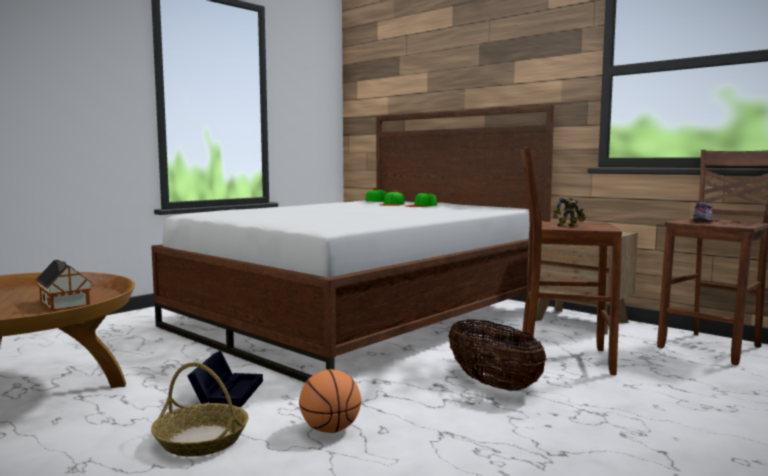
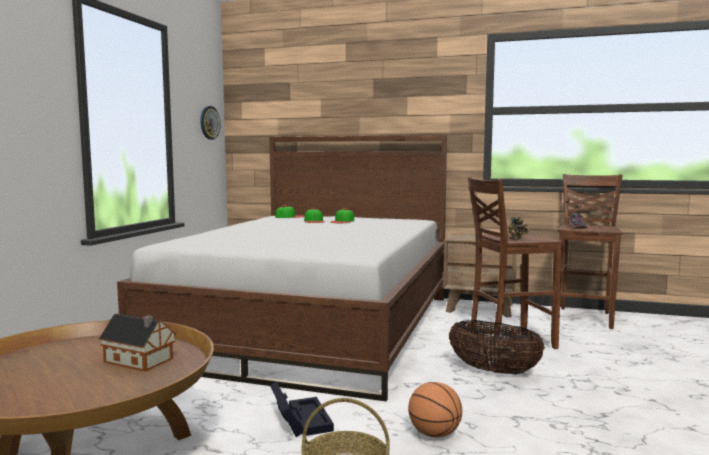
camera: 25 degrees left, 0 degrees up
none -> wall clock [200,106,221,140]

